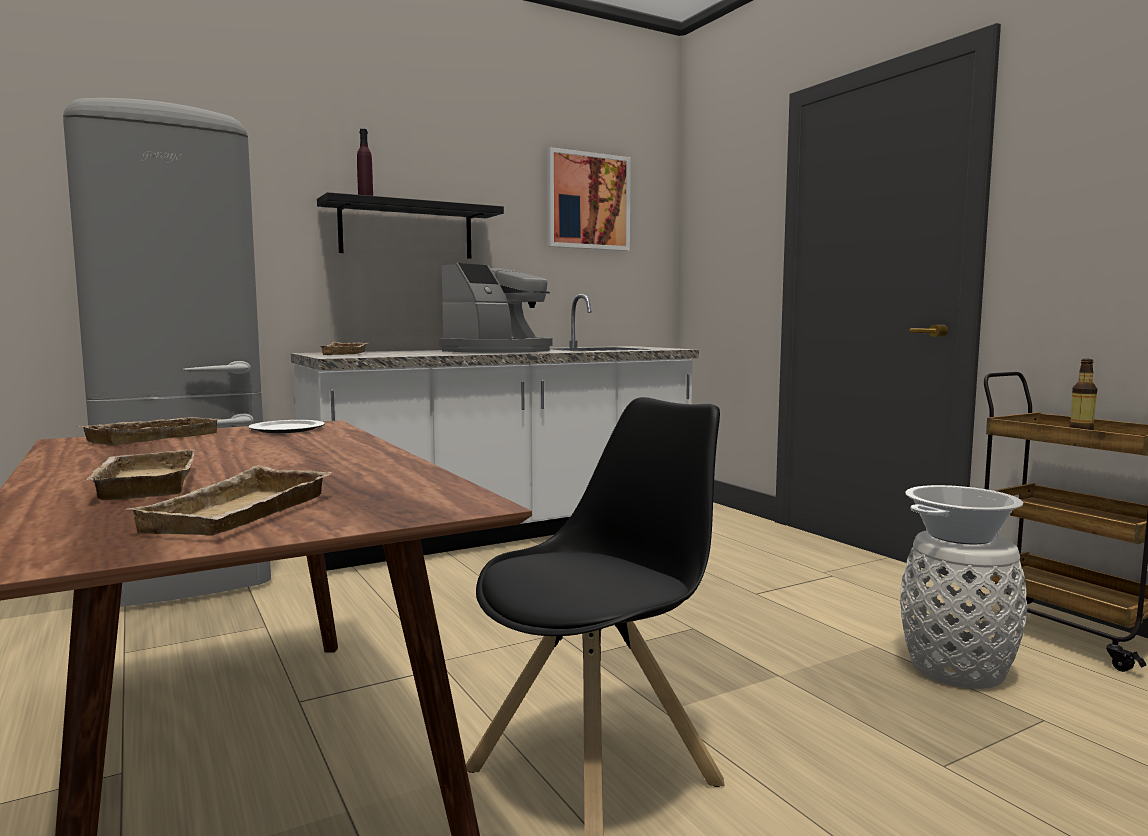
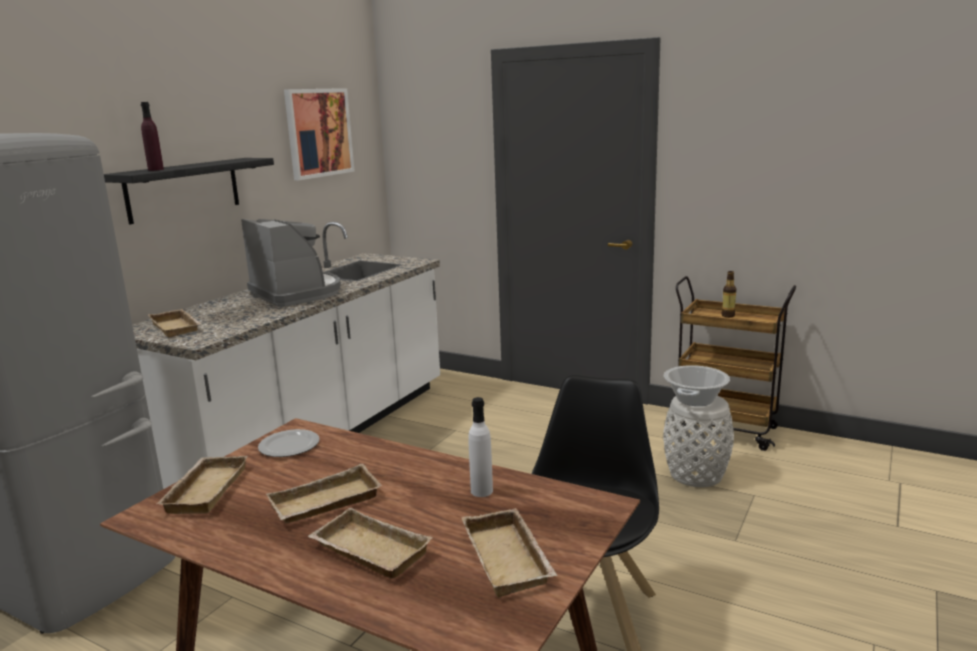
camera: 30 degrees left, 10 degrees up
coffee machine [439,263,553,353] -> coffee machine turned 45 degrees counterclockwise [241,219,341,307]
none -> beige tray [266,463,382,523]
none -> white bottle [468,397,493,497]

